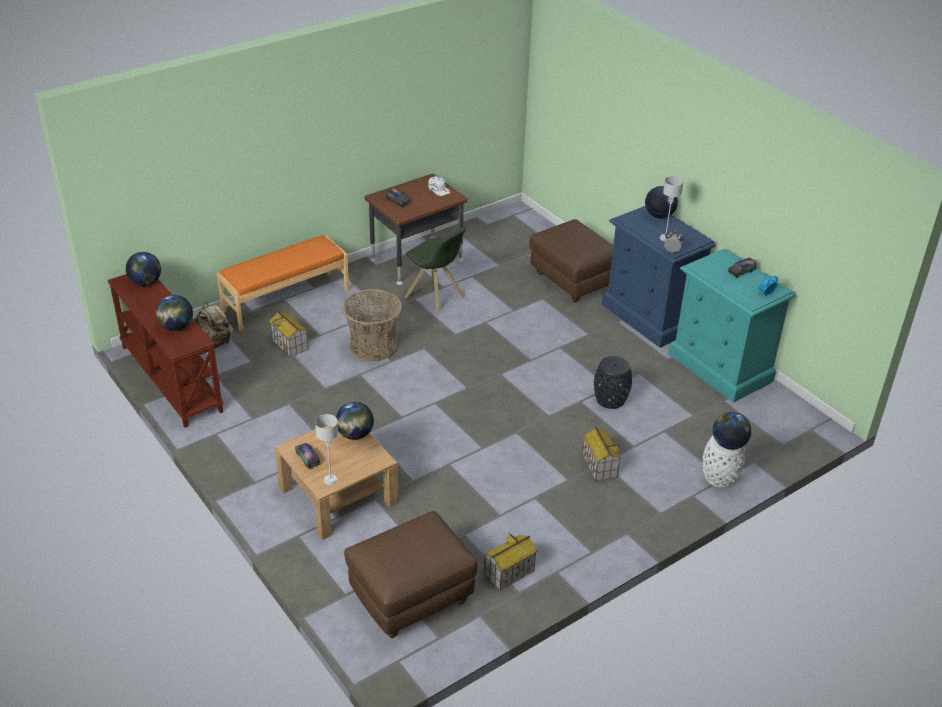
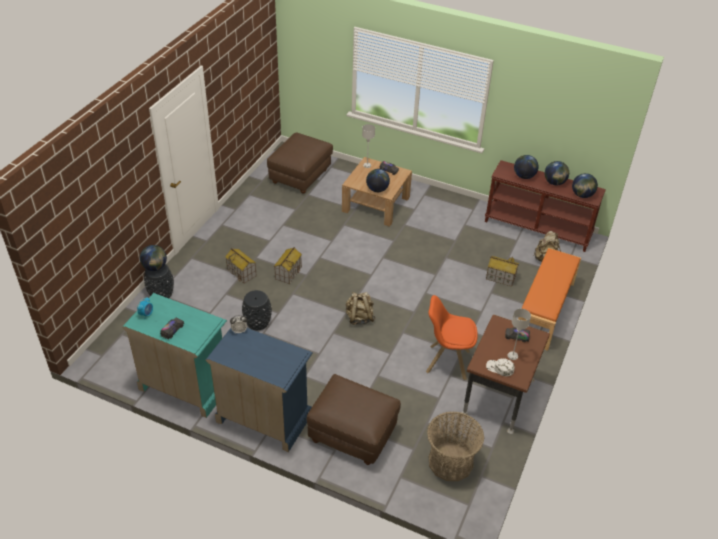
camera: 150 degrees right, 5 degrees up
basket [342,289,402,361] -> basket moved to [427,411,484,481]
green chair [405,226,466,314] -> orange chair [426,295,478,380]
toy house [484,533,537,591] -> toy house moved to [274,247,302,284]
globe [645,186,678,218] -> globe moved to [545,161,569,185]
grey table lamp [660,176,684,241] -> grey table lamp moved to [507,309,531,360]
white stool [703,435,745,488] -> black stool [144,264,174,298]
none -> beige backpack [346,292,376,325]

